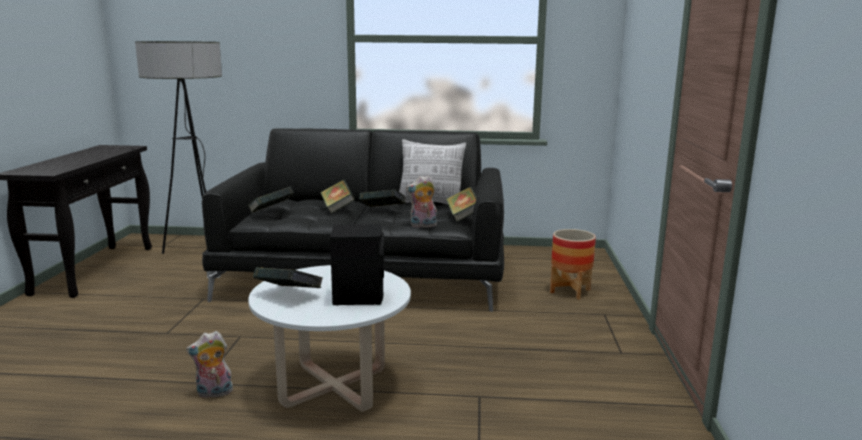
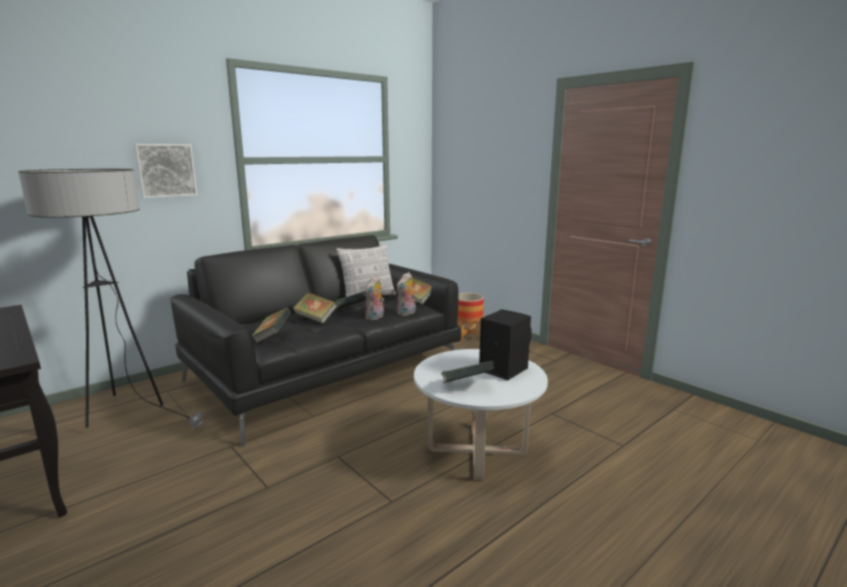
camera: 45 degrees left, 0 degrees up
plush toy [186,331,234,398] -> plush toy moved to [365,275,384,320]
none -> picture [134,144,198,198]

